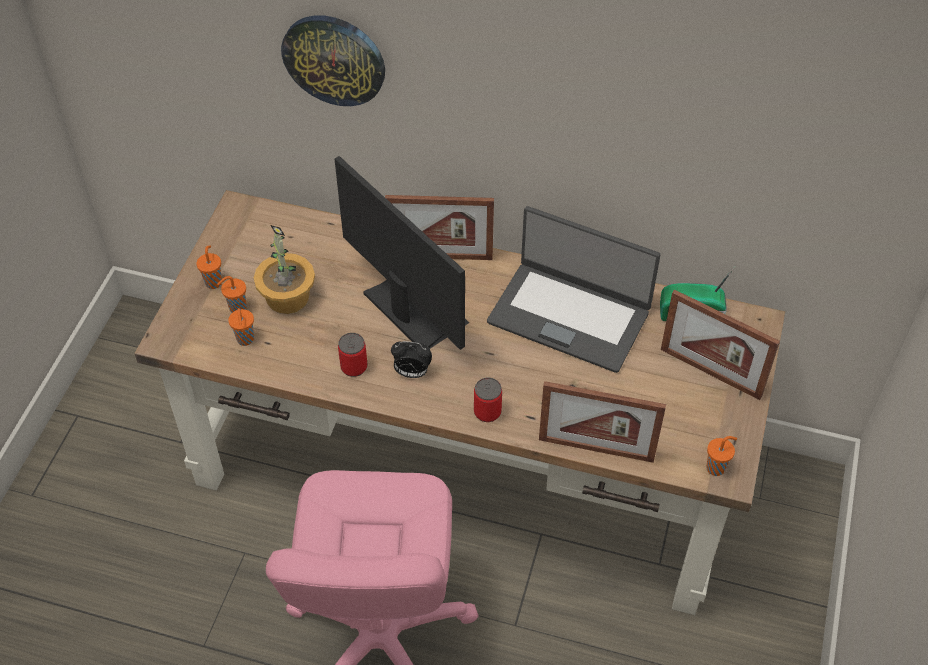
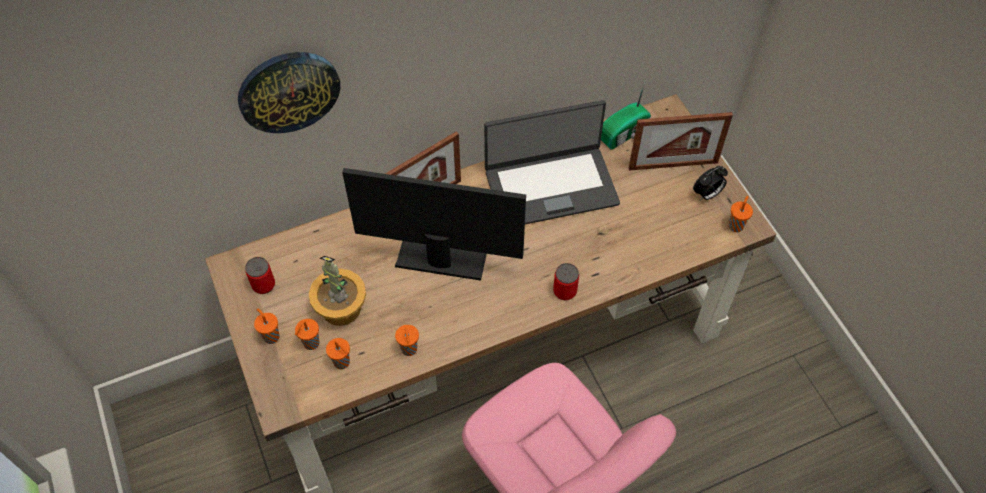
camera: 40 degrees left, 5 degrees up
can [338,333,367,377] -> can moved to [245,257,275,294]
alarm clock [391,341,432,378] -> alarm clock moved to [693,166,728,200]
picture frame [539,381,666,463] -> none
none -> orange cup [395,325,419,356]

